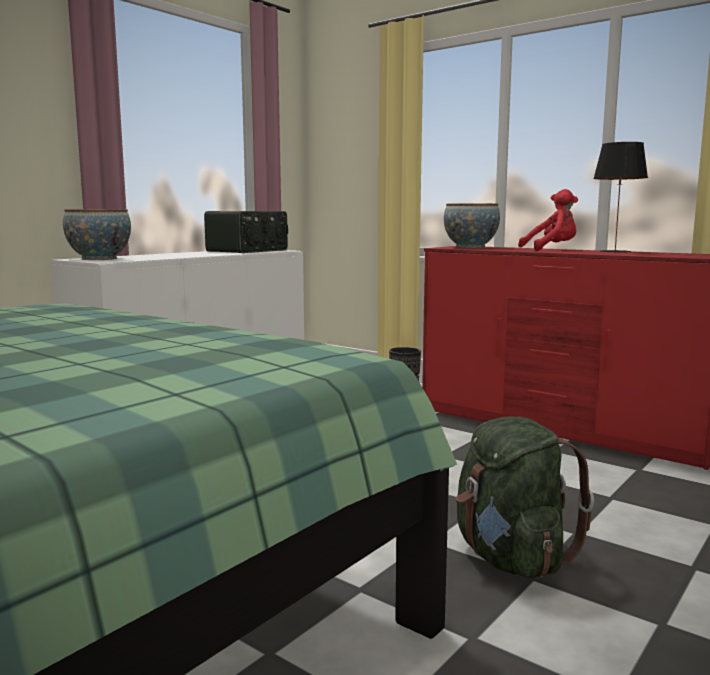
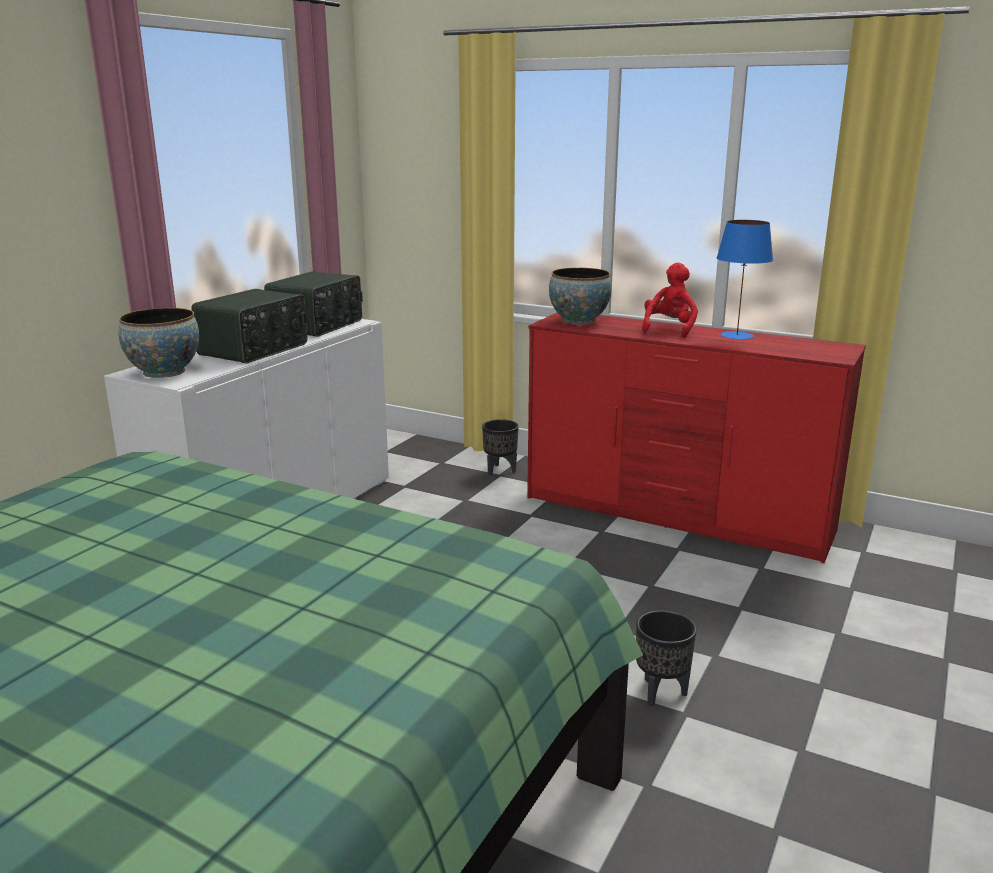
camera: 10 degrees left, 10 degrees up
green backpack [456,416,594,578] -> black planter [636,610,697,707]
red plush toy [518,189,578,251] -> red plush toy turned 45 degrees counterclockwise [642,263,698,338]
black table lamp [593,142,648,252] -> blue table lamp [716,220,773,339]
none -> radio [191,289,308,363]

